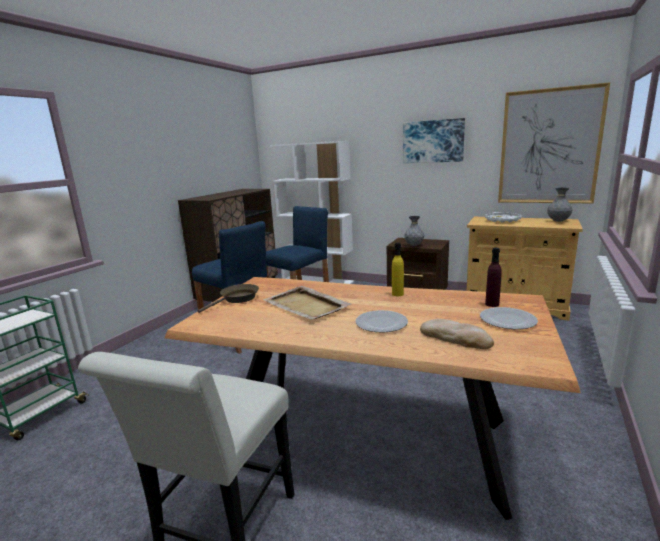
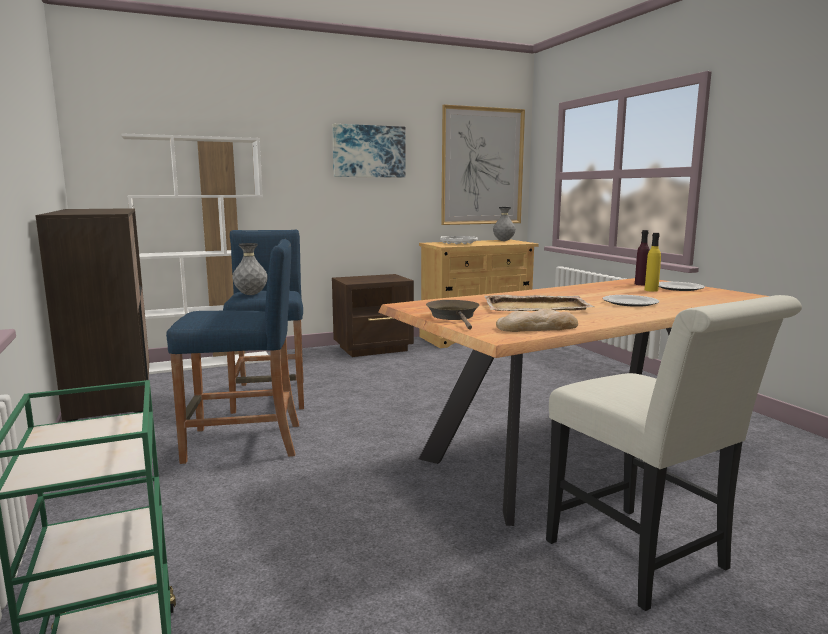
camera: 50 degrees left, 5 degrees down
yellow bottle [392,242,404,296] -> yellow bottle moved to [645,233,661,292]
grey vase [404,216,424,246] -> grey vase moved to [232,243,268,295]
bread [420,319,494,349] -> bread moved to [496,309,578,332]

